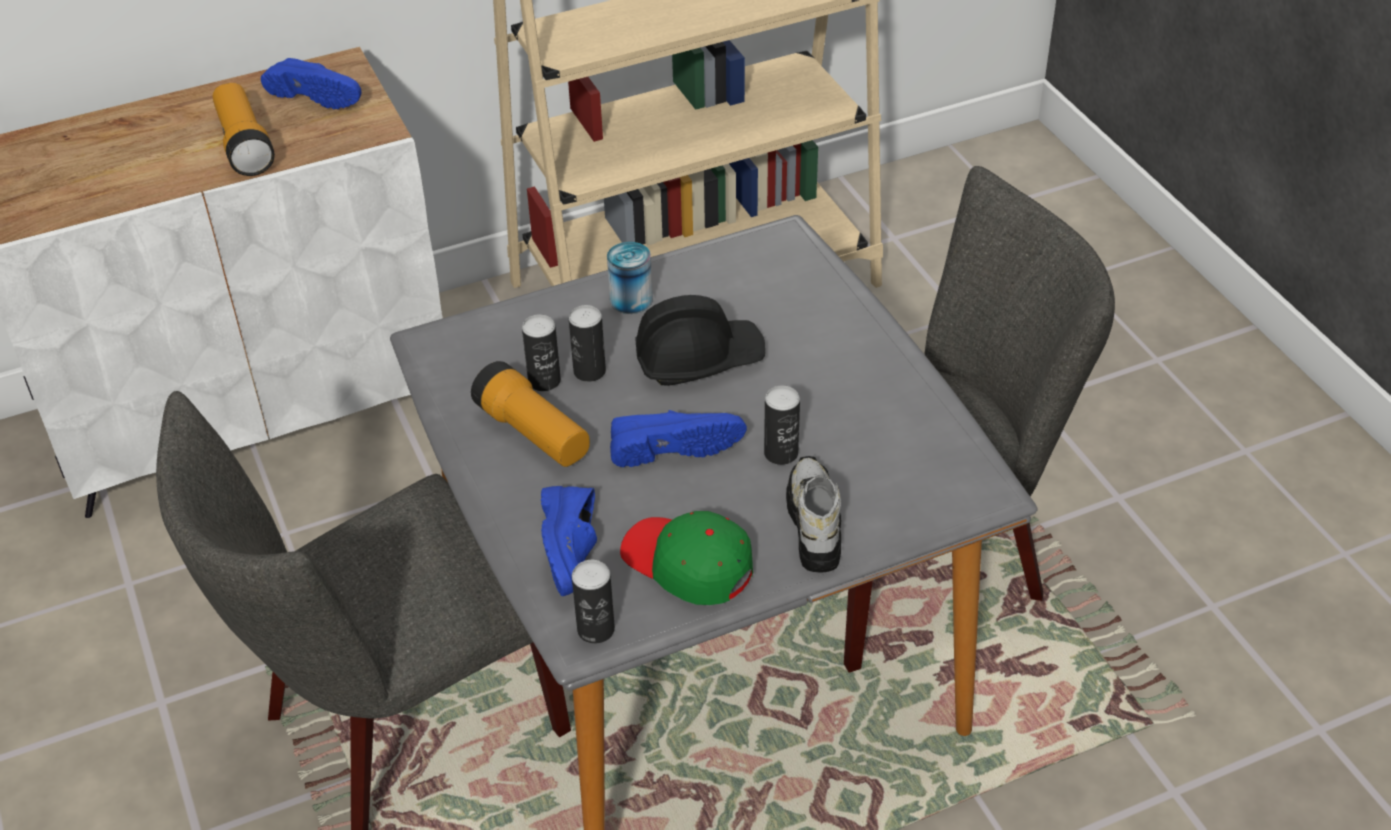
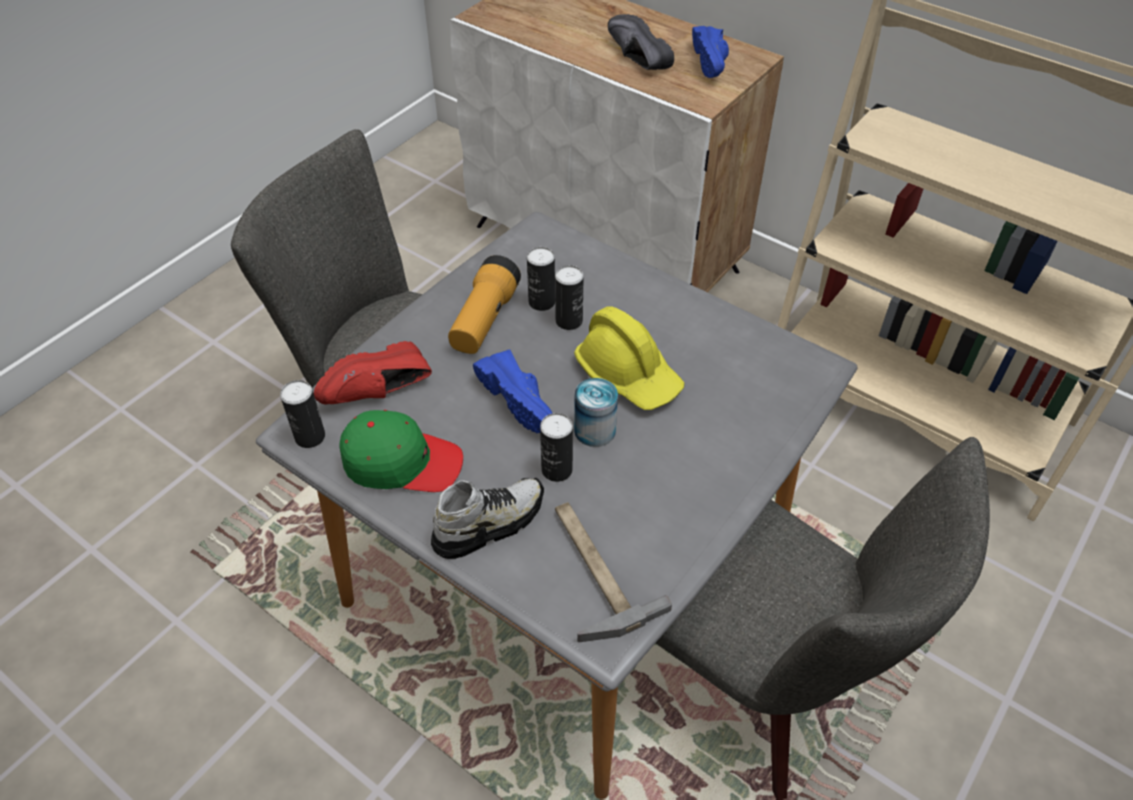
camera: 60 degrees right, 5 degrees up
flashlight [213,83,275,176] -> black shoe [608,14,674,70]
blue shoe [541,486,597,596] -> red shoe [314,341,432,404]
can [607,242,653,314] -> can moved to [574,378,618,447]
green cap [620,511,753,605] -> green cap turned 90 degrees clockwise [340,410,463,492]
black hard hat [635,295,765,386] -> yellow hard hat [574,306,684,410]
none -> hammer [555,502,672,642]

